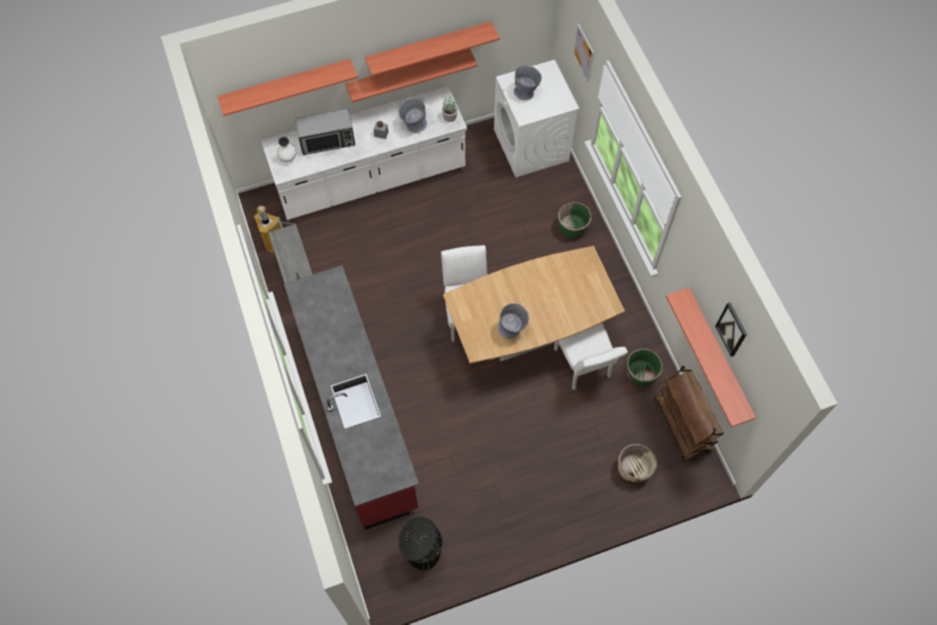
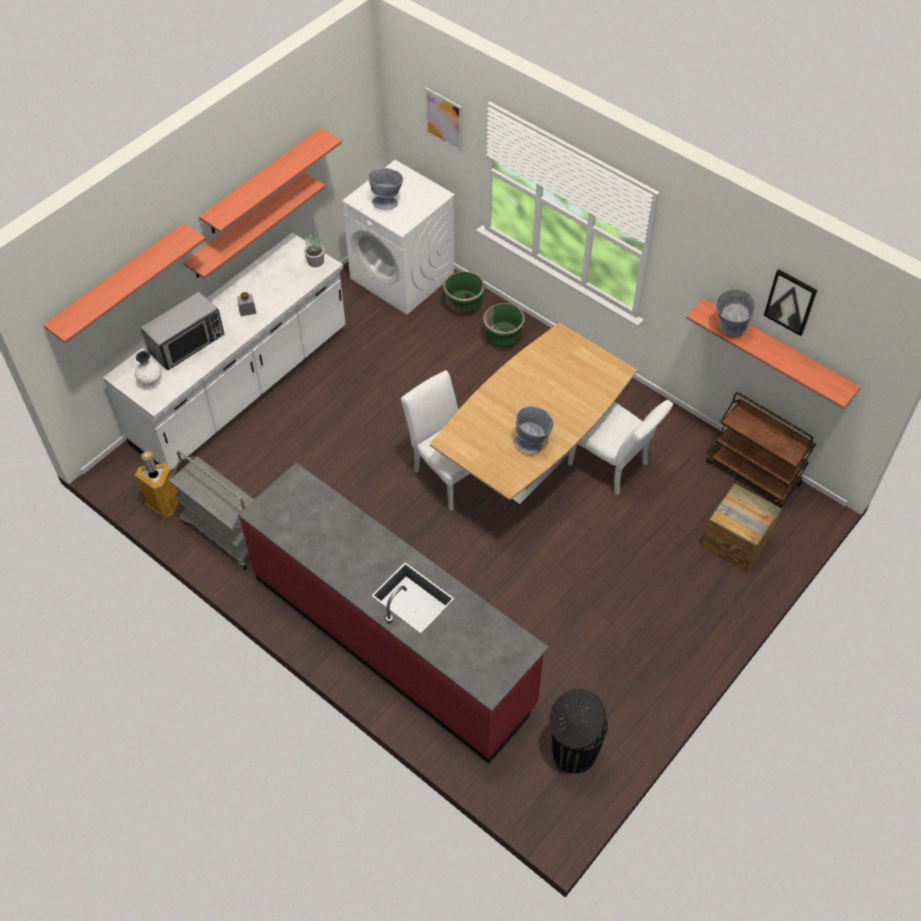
camera: 30 degrees left, 10 degrees down
grey bowl [399,98,427,133] -> grey bowl moved to [716,289,756,337]
beige planter [618,444,657,483] -> crate [701,484,782,572]
green planter [626,349,663,387] -> green planter moved to [443,271,485,315]

